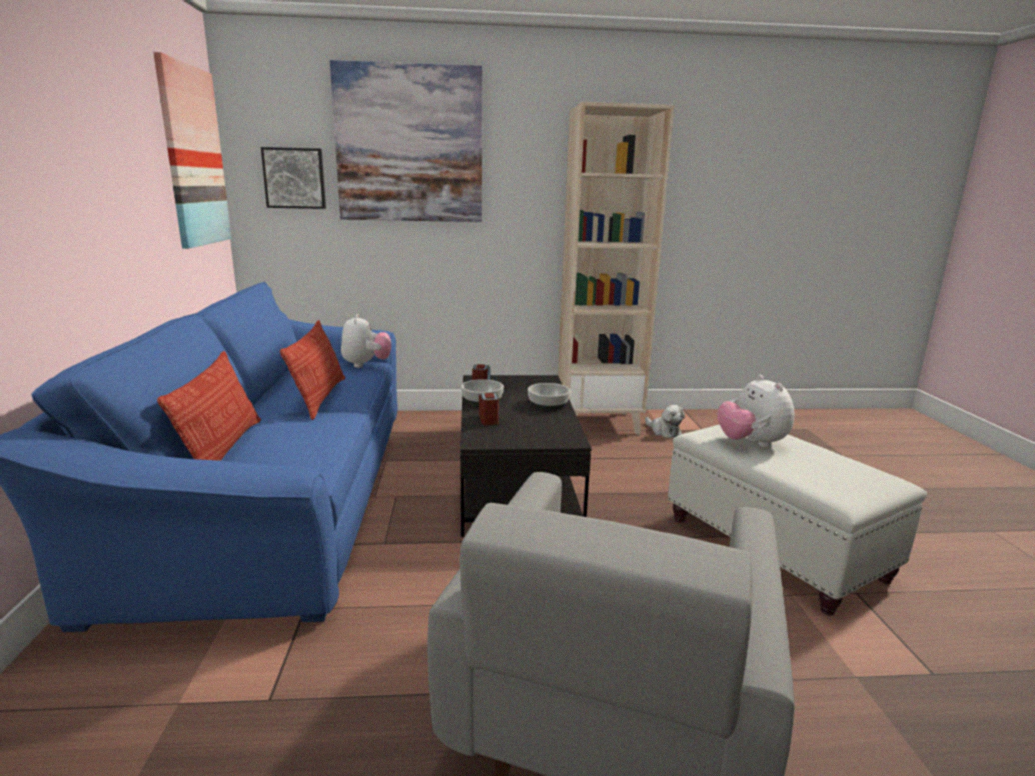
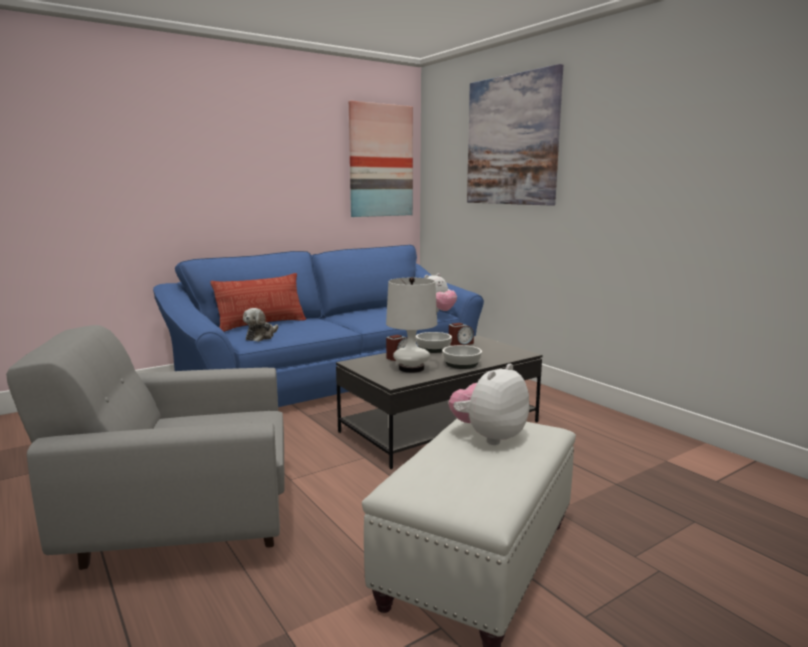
camera: 60 degrees right, 5 degrees down
picture [261,147,326,209] -> none
pillow [280,320,345,420] -> none
beige bookcase [558,102,674,434] -> none
plush toy [645,405,685,438] -> plush toy moved to [243,308,278,342]
none -> white table lamp [386,277,437,373]

